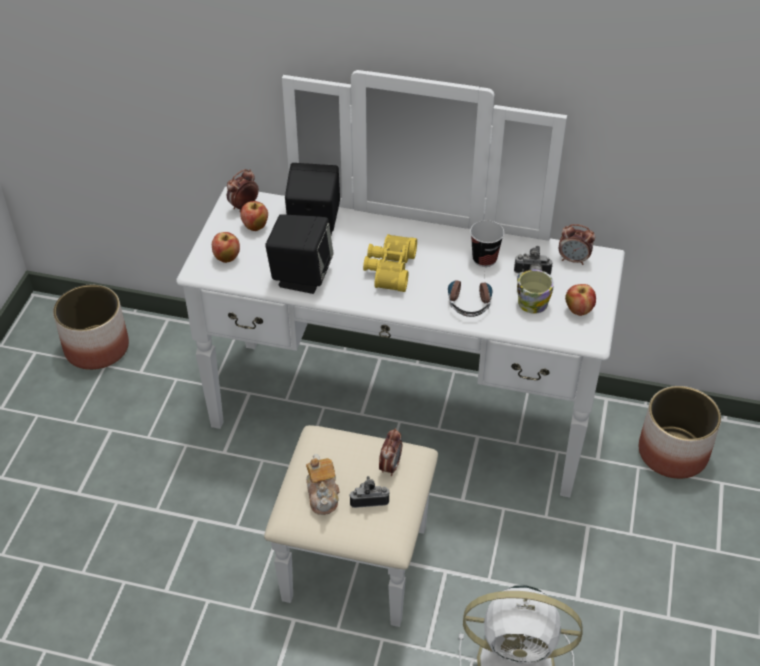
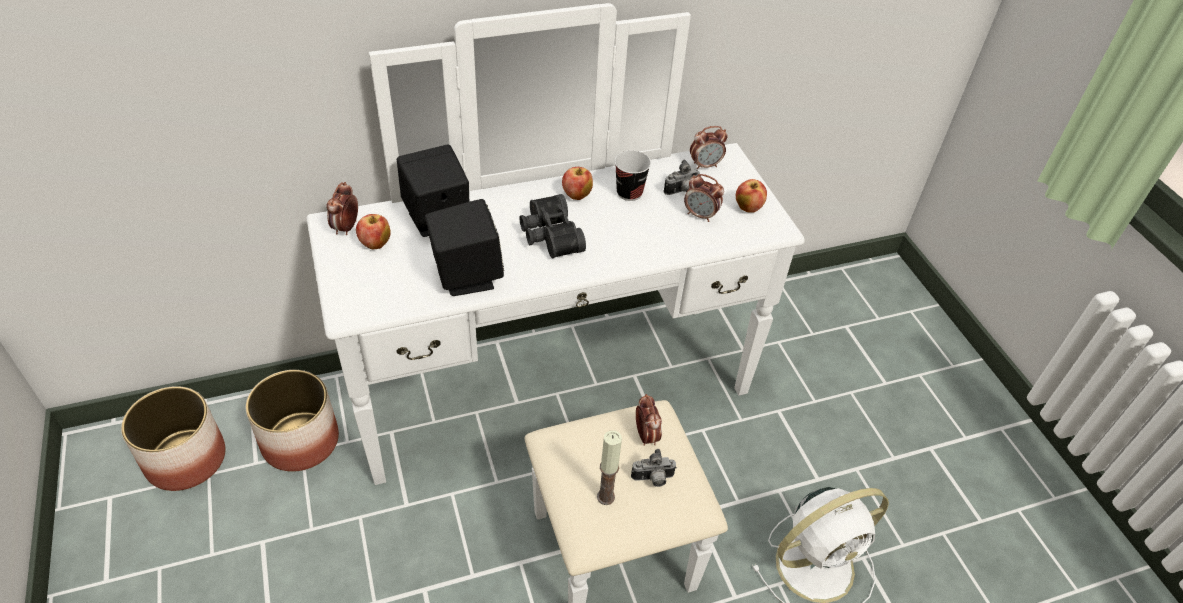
camera: 35 degrees left, 0 degrees up
apple [212,232,240,263] -> apple moved to [562,167,593,200]
teapot [306,454,340,515] -> candle [597,430,622,505]
camera [349,476,390,508] -> camera turned 150 degrees counterclockwise [631,449,677,487]
yellow binoculars [363,234,417,292] -> black binoculars [519,194,586,258]
headphones [448,271,492,317] -> none
mug [517,270,554,314] -> alarm clock [684,174,724,222]
planter [639,386,721,479] -> planter moved to [246,370,339,472]

